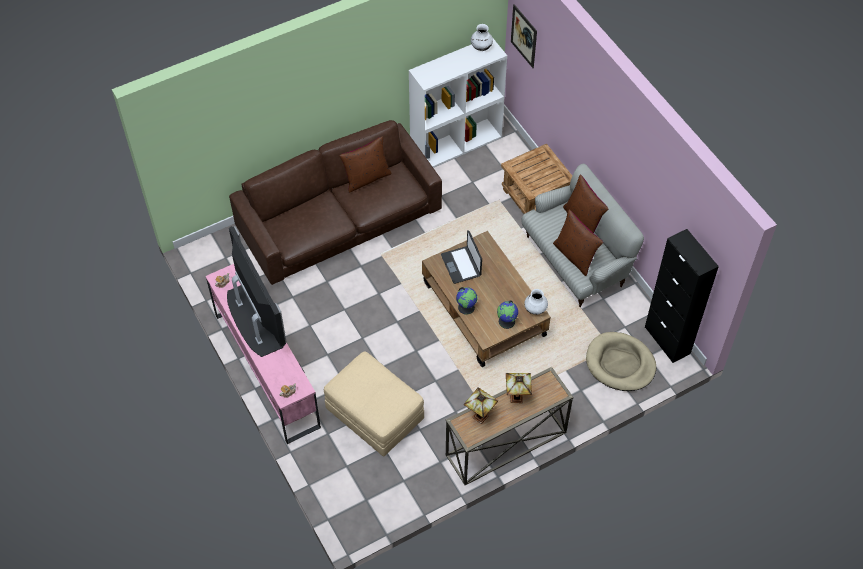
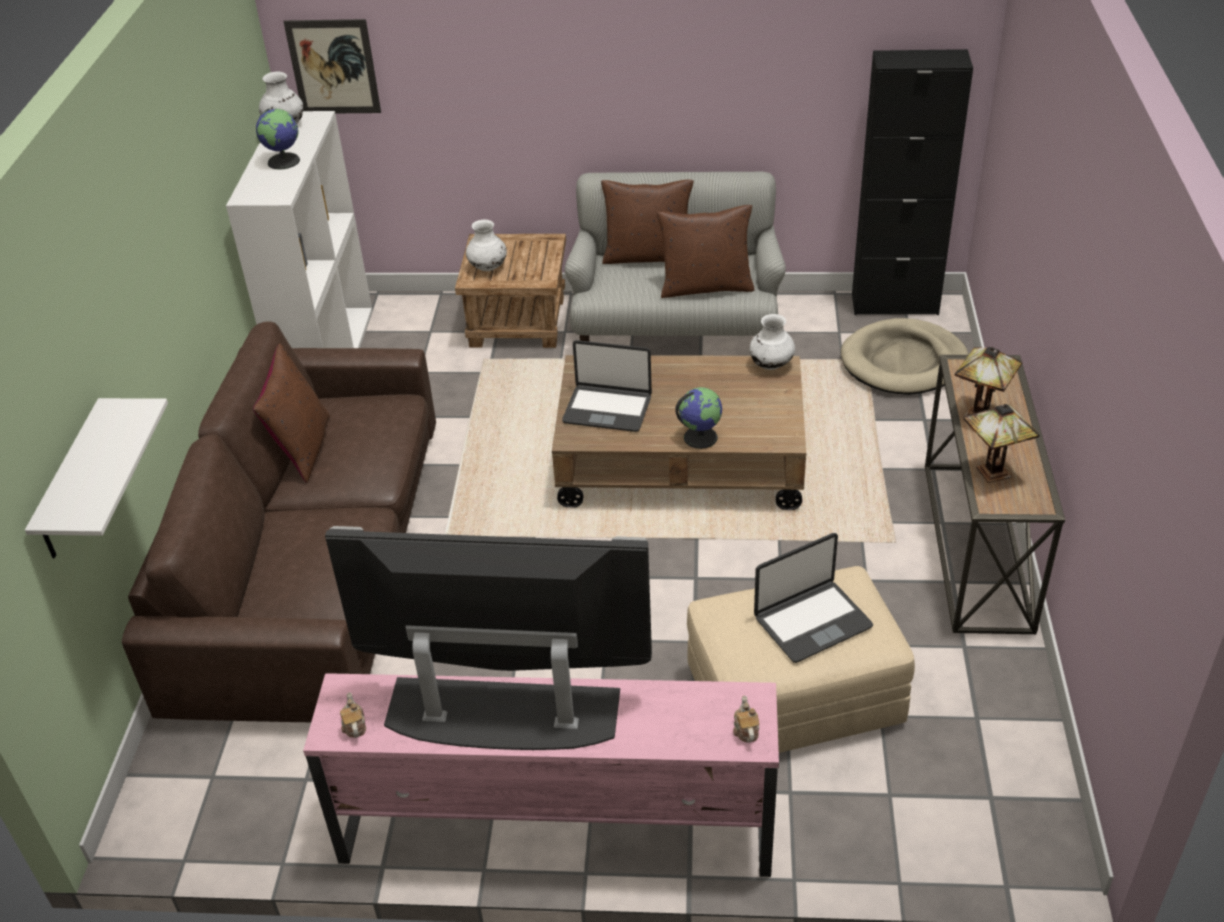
camera: 55 degrees left, 15 degrees down
globe [497,300,518,329] -> globe moved to [256,108,300,170]
none -> white shelf [25,398,168,558]
none -> white vase [466,220,507,271]
none -> laptop [754,533,873,663]

